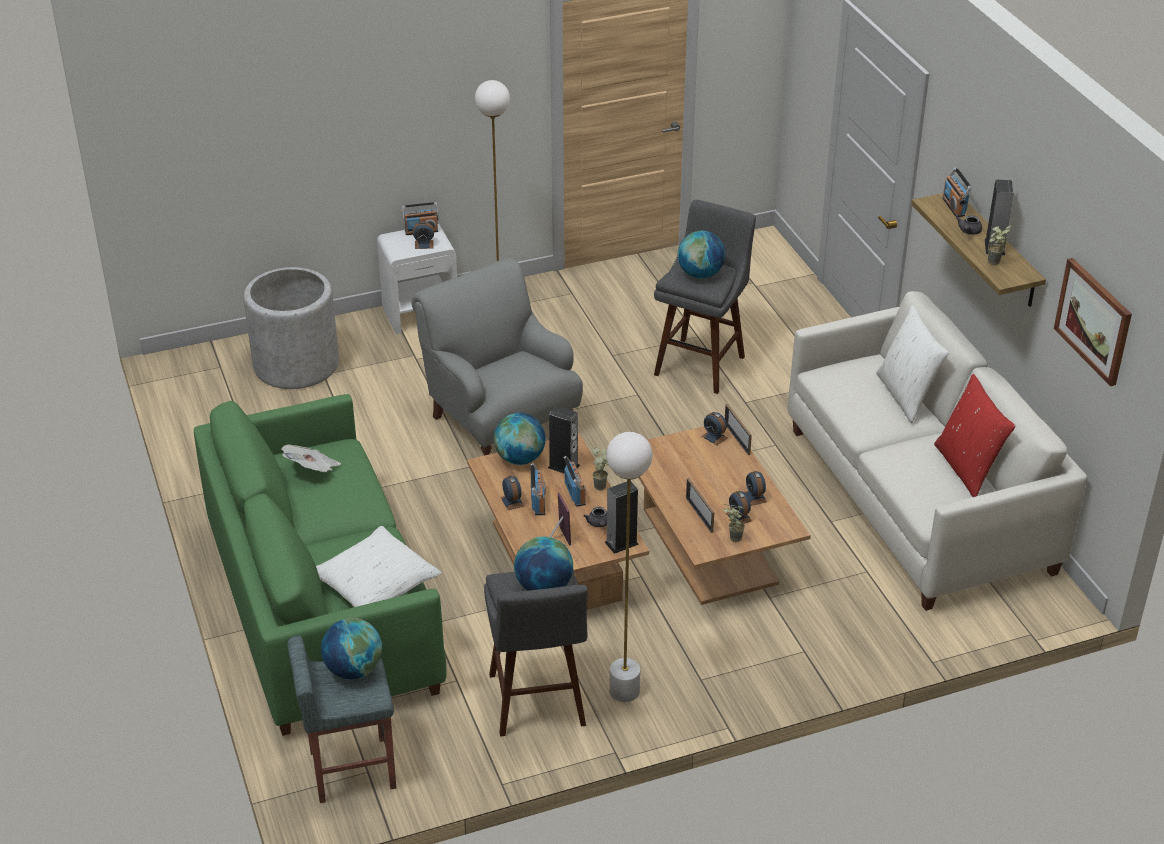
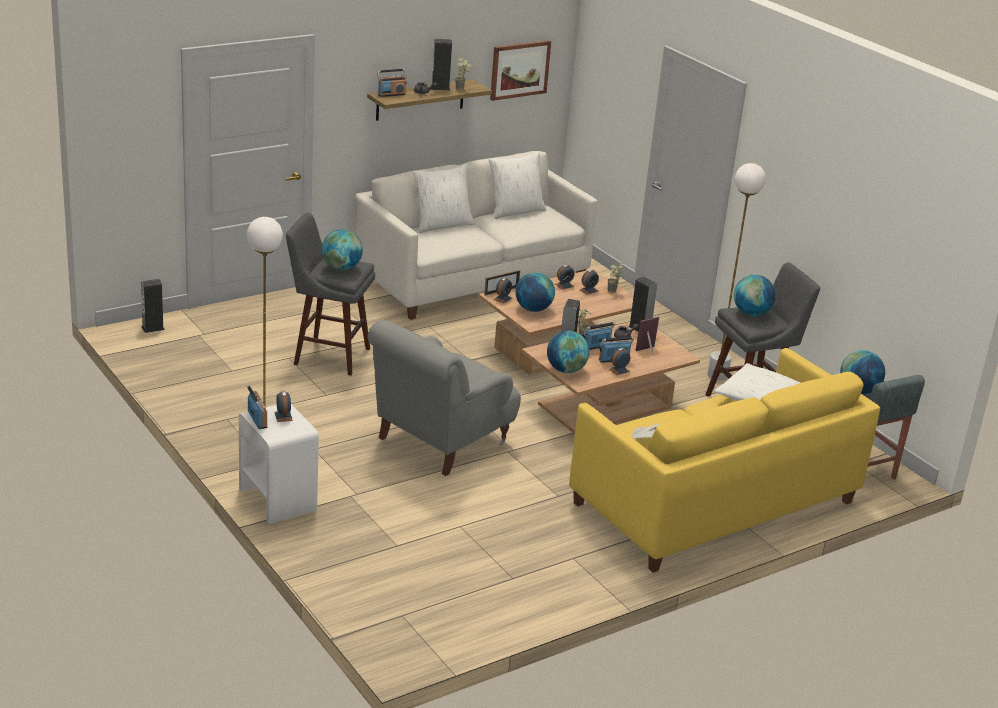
camera: 105 degrees left, 10 degrees down
green sofa [194,394,447,736] -> yellow sofa [569,348,880,573]
grey planter [244,267,339,389] -> none
picture frame [686,478,714,533] -> none
red pillow [934,374,1015,497] -> white pillow [488,152,546,219]
none -> speaker [141,279,165,333]
none -> globe [515,272,555,312]

